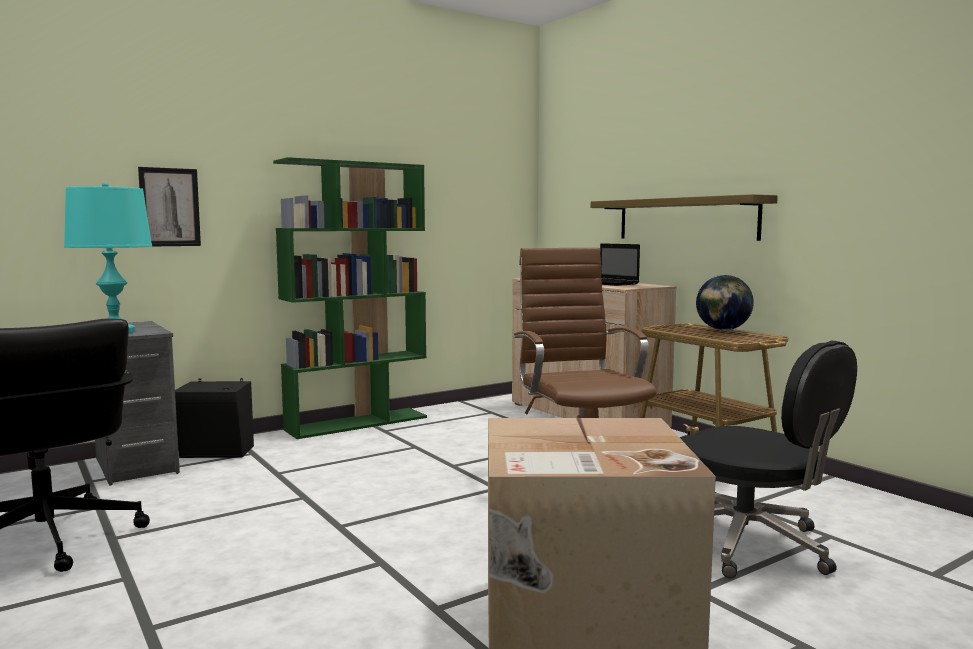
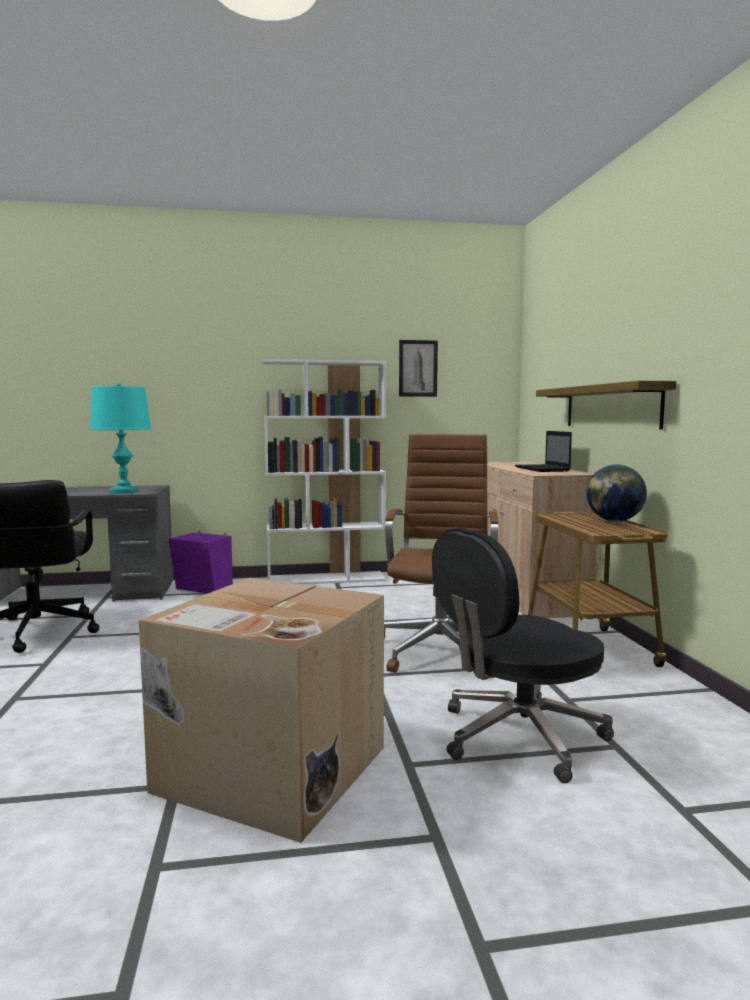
camera: 25 degrees right, 0 degrees up
picture [138,167,201,246] -> picture moved to [399,340,438,397]
black speaker [175,378,254,458] -> purple speaker [169,531,233,593]
green bookcase [273,157,427,439] -> white bookcase [263,359,386,584]
black office chair [680,341,857,578] -> black office chair turned 75 degrees clockwise [432,528,614,783]

